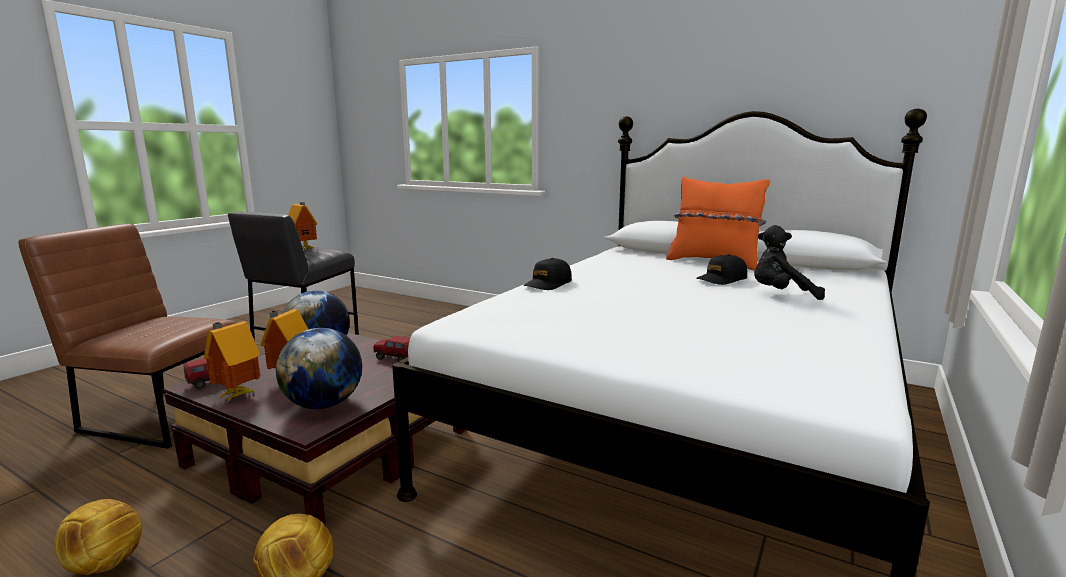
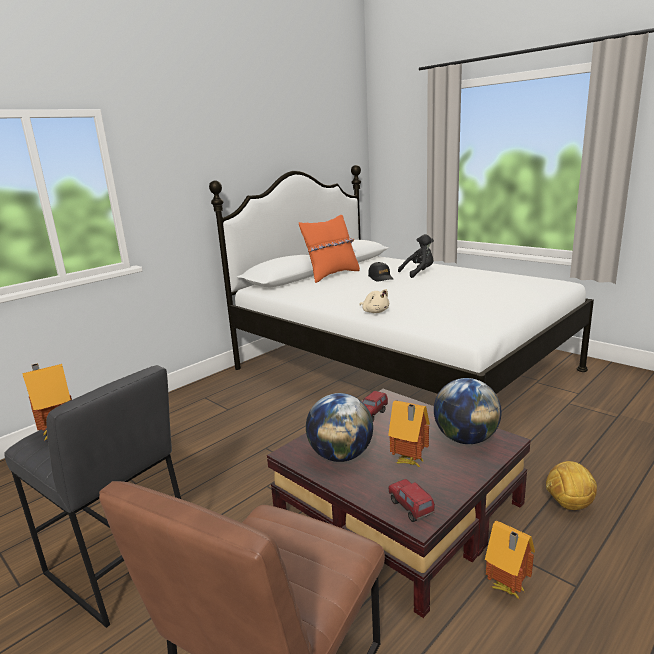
camera: 75 degrees left, 5 degrees up
football [54,499,142,575] -> none
toy house [204,321,260,401] -> toy house moved to [485,520,535,600]
black cap [523,258,572,290] -> beige plush toy [359,289,389,313]
black plush toy [754,225,825,300] -> black plush toy turned 135 degrees counterclockwise [398,234,434,278]

